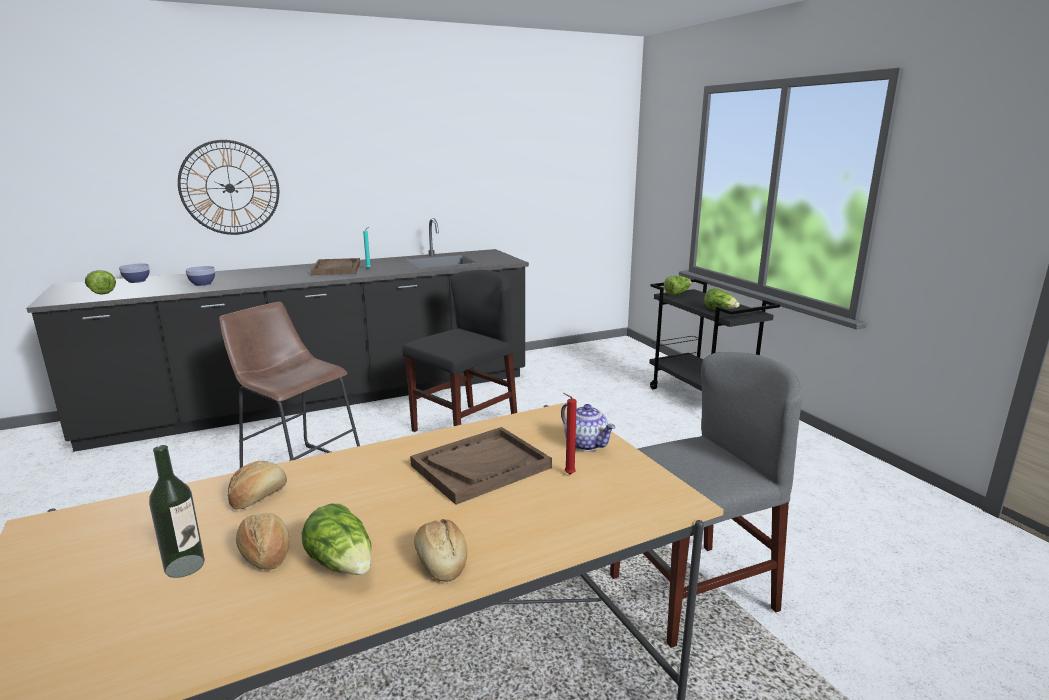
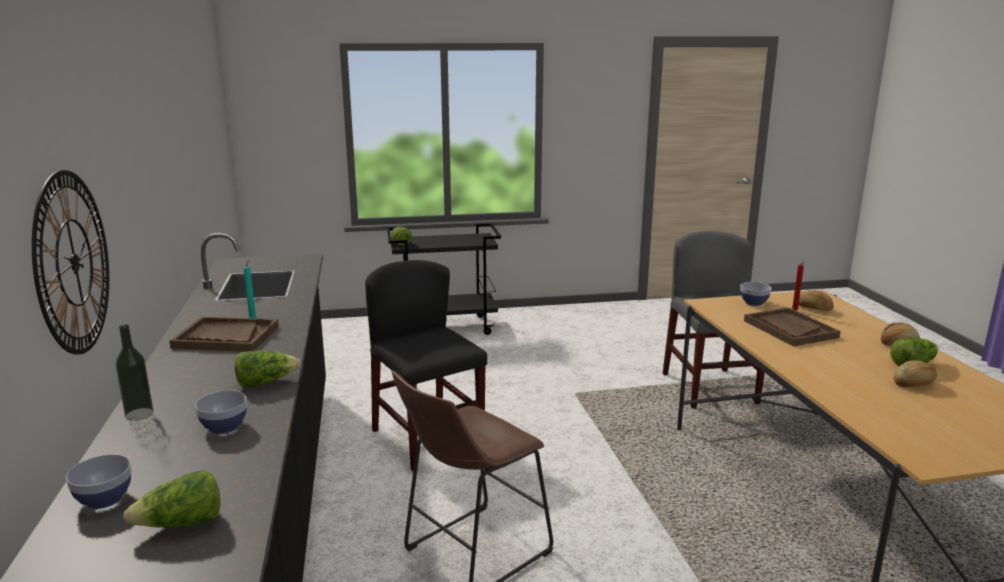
camera: 75 degrees left, 0 degrees up
bottle [149,445,205,578] -> bottle moved to [116,324,154,421]
bread [228,461,287,510] -> bread moved to [799,290,834,311]
teapot [561,403,615,451] -> bowl [740,282,771,306]
lettuce [704,288,740,310] -> lettuce moved to [235,350,300,388]

